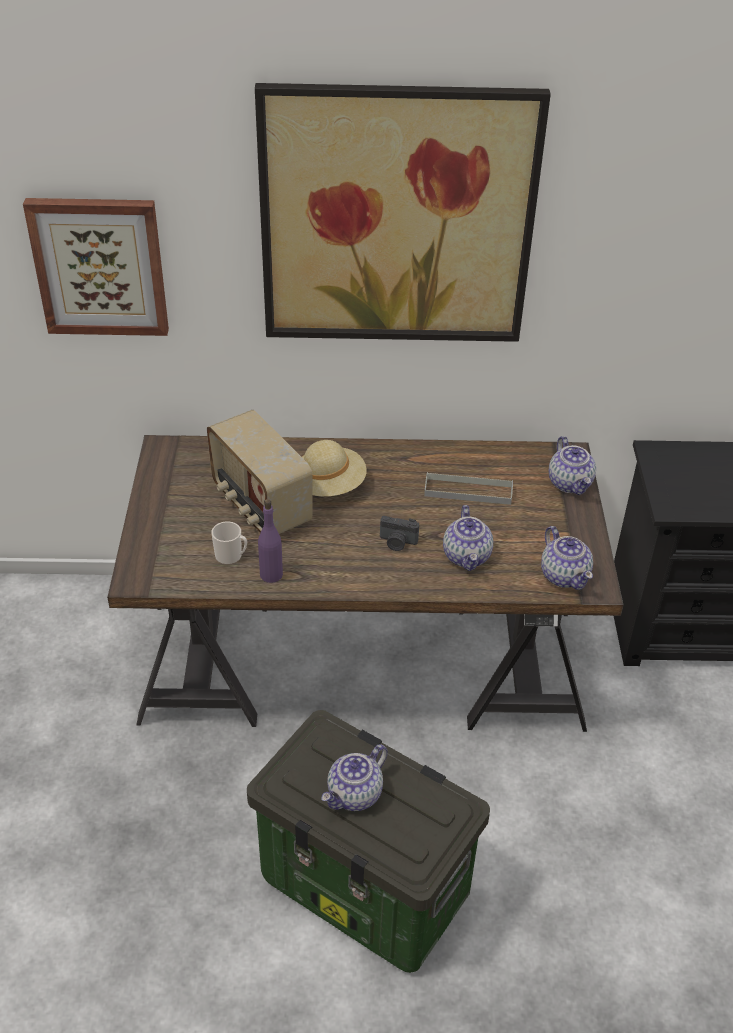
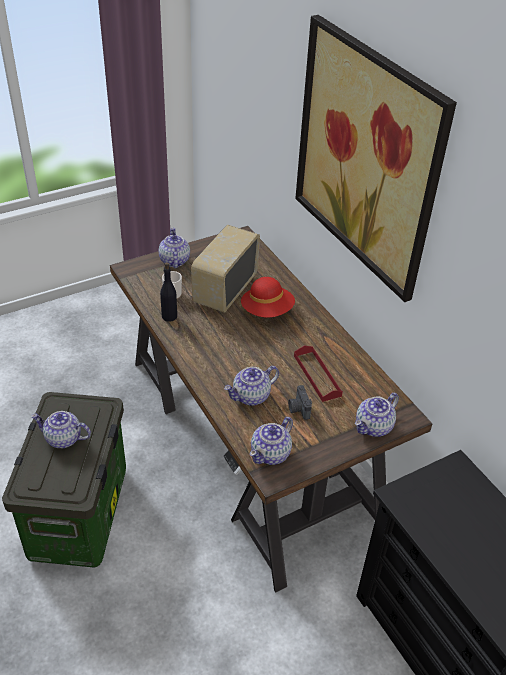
camera: 60 degrees right, 0 degrees up
picture [23,198,169,336] -> none
purple bottle [258,499,283,583] -> black bottle [160,262,177,322]
beige hat [302,440,367,497] -> red hat [241,277,295,318]
camera [380,516,419,551] -> camera moved to [288,385,312,420]
grey tray [424,472,513,505] -> red tray [294,346,343,402]
none -> teapot [159,228,190,269]

